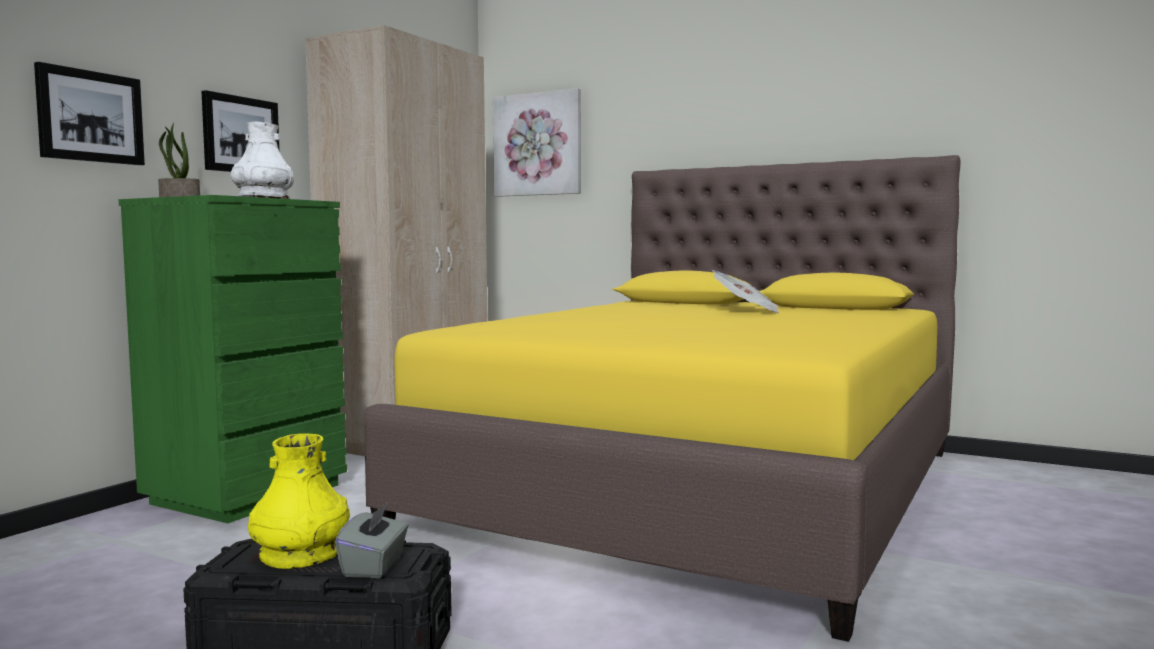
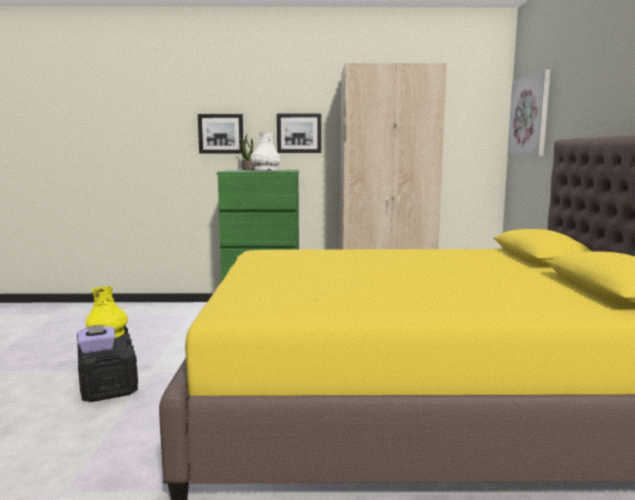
camera: 60 degrees right, 5 degrees up
grey tissue box [335,502,408,578] -> purple tissue box [78,325,115,353]
newspaper [712,270,779,313] -> none

